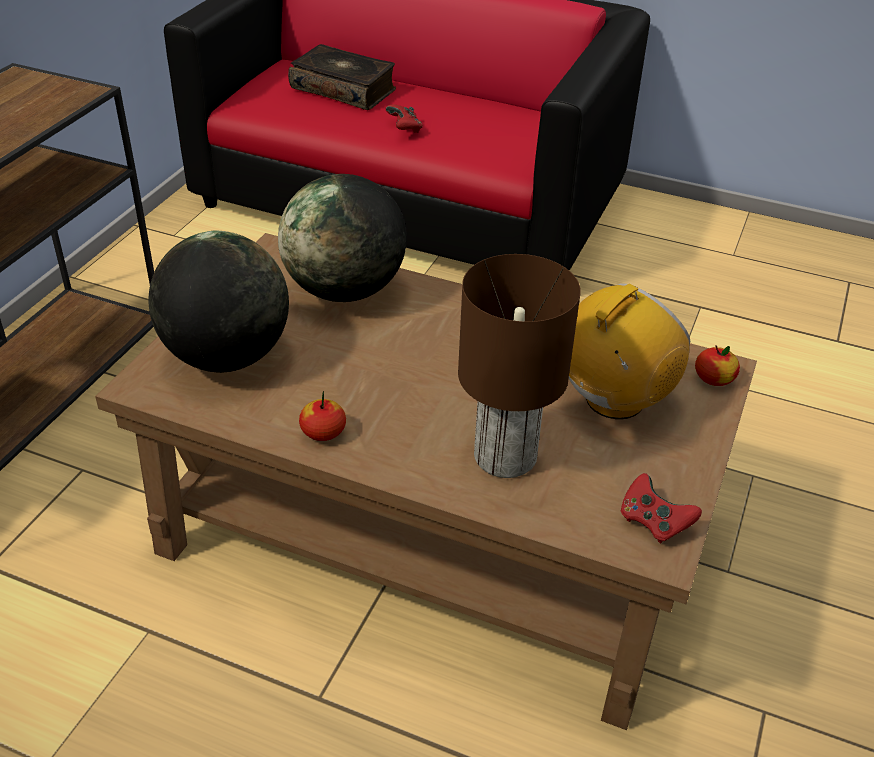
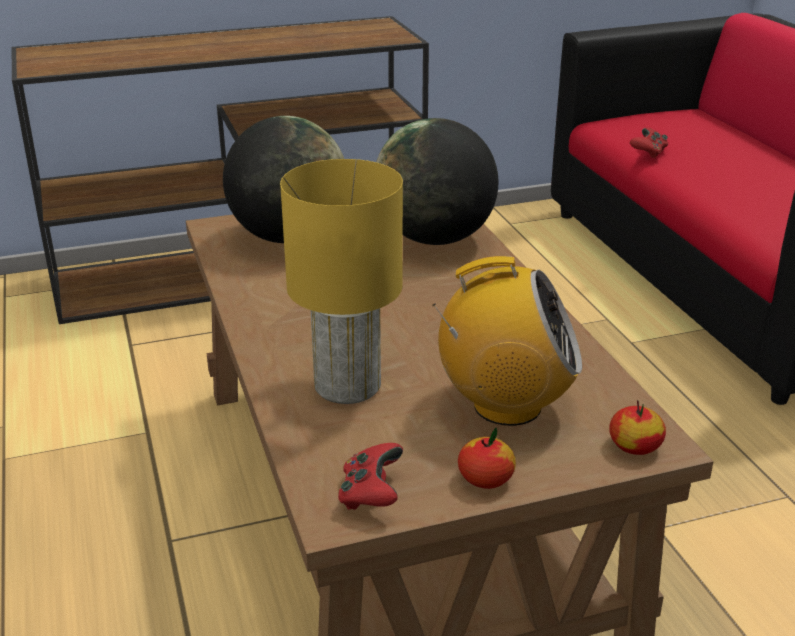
camera: 50 degrees right, 10 degrees down
book [288,44,396,110] -> none
apple [299,391,346,441] -> apple moved to [458,428,516,489]
red game controller [386,104,423,133] -> red game controller moved to [630,127,668,159]
brown table lamp [458,254,581,478] -> yellow table lamp [280,159,403,404]

